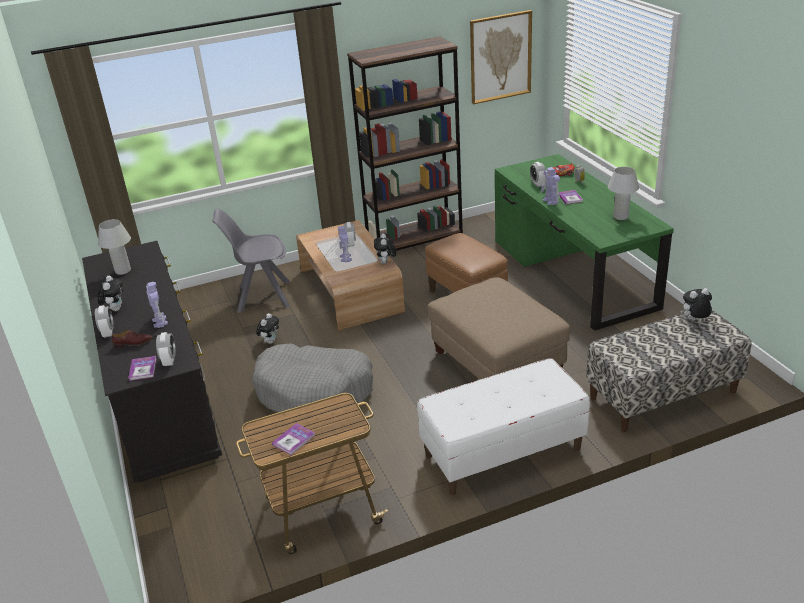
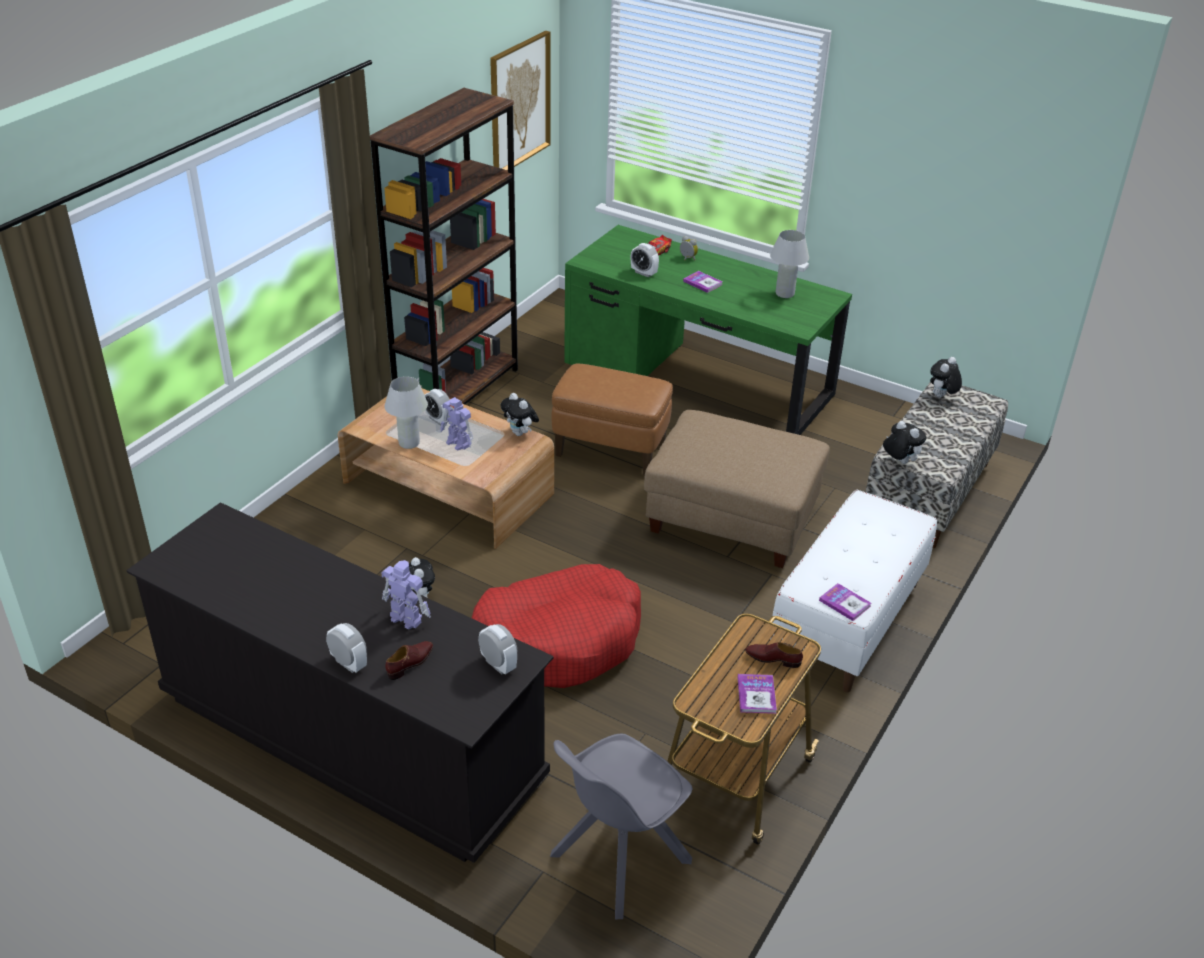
camera: 40 degrees left, 5 degrees up
white table lamp [98,219,131,275] -> white table lamp moved to [385,376,428,449]
plush toy [98,276,123,311] -> plush toy moved to [883,421,926,464]
book [128,356,157,381] -> book moved to [819,583,871,621]
grey chair [212,209,290,313] -> grey chair moved to [550,733,692,919]
grey dog bed [252,343,373,412] -> red dog bed [472,564,641,688]
toy robot [541,167,560,205] -> none
none -> brown shoe [745,642,803,668]

